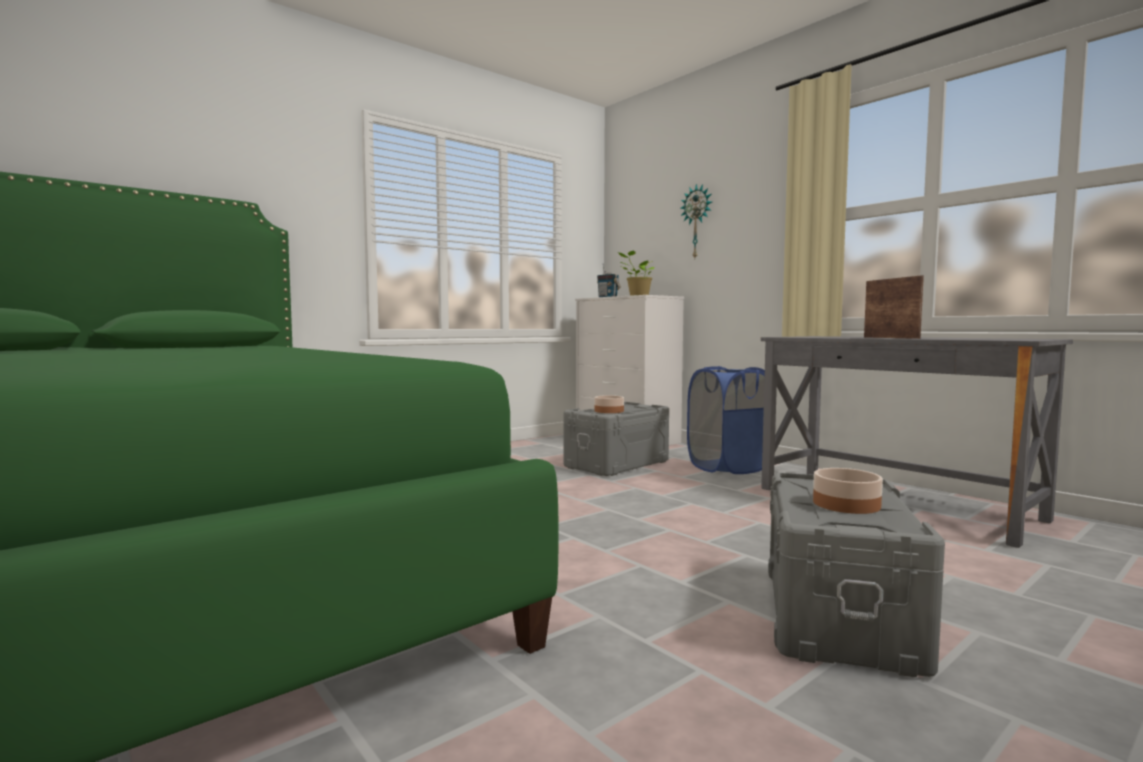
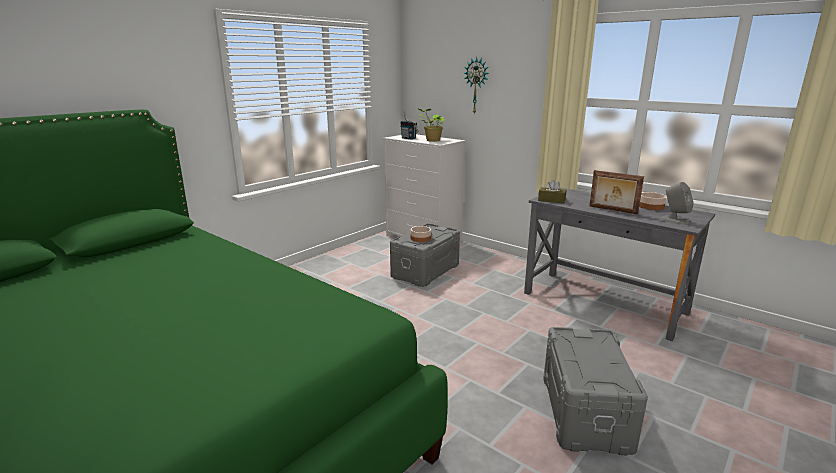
camera: 10 degrees left, 15 degrees up
blue laundry basket [687,366,765,474] -> none
bowl [813,468,883,514] -> bowl moved to [639,192,667,210]
picture frame [864,275,924,339] -> picture frame turned 150 degrees clockwise [589,170,644,214]
none -> brown tissue box [538,180,566,203]
none -> grey speaker [661,182,694,224]

